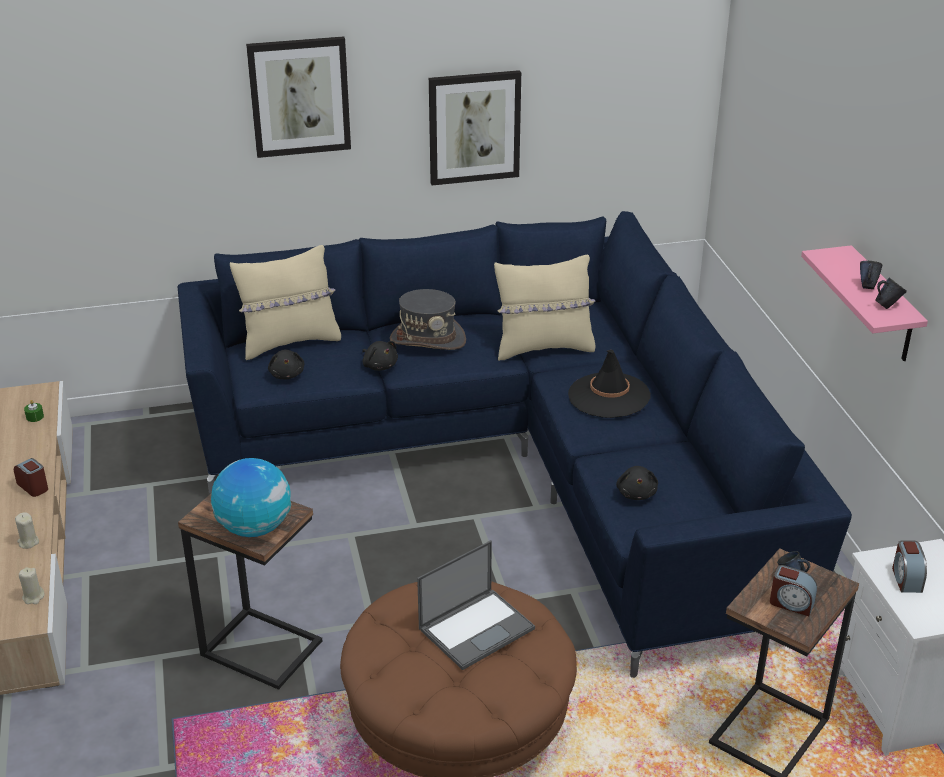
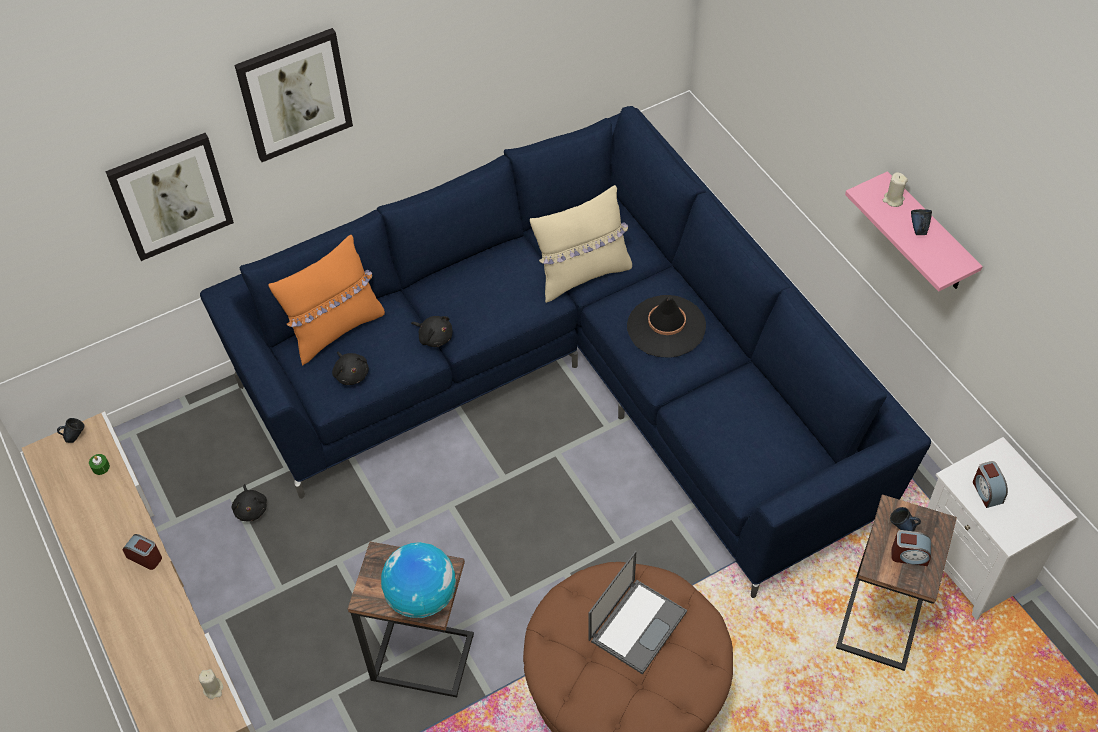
camera: 15 degrees left, 20 degrees up
beige candle [15,512,39,549] -> beige candle moved to [883,172,908,207]
beige pillow [230,245,341,360] -> orange pillow [268,235,385,365]
grey hat [390,289,466,350] -> none
picture [429,70,521,185] -> picture moved to [105,133,234,261]
black plush toy [616,466,658,500] -> black plush toy moved to [232,484,267,521]
blue mug [875,278,907,309] -> blue mug moved to [57,418,84,443]

